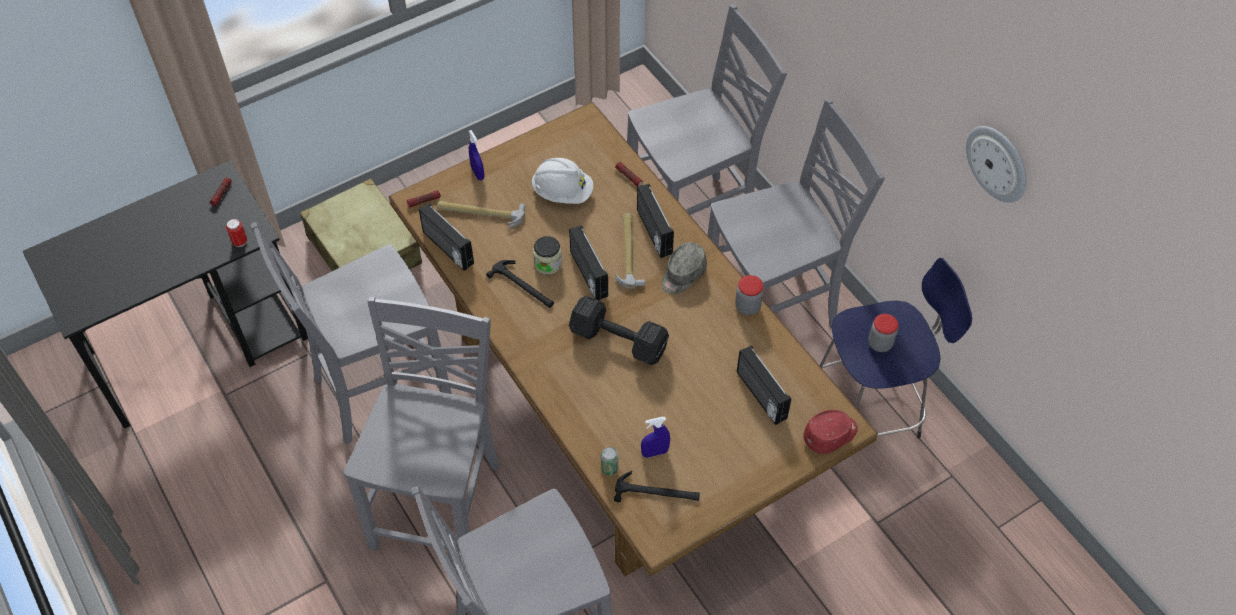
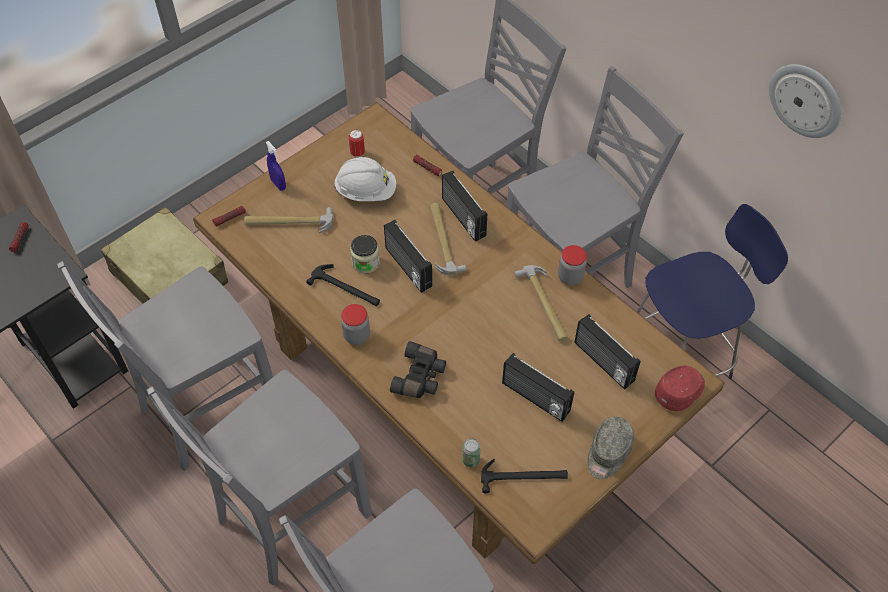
camera: 10 degrees left, 0 degrees up
can [226,219,247,247] -> can moved to [349,130,365,158]
grey chair [344,296,499,551] -> grey chair turned 135 degrees counterclockwise [146,370,372,585]
radio [419,203,474,271] -> radio moved to [502,353,574,422]
black dumbbell [569,295,669,365] -> none
blue spray bottle [641,417,670,458] -> none
grey cap [662,242,707,294] -> grey cap moved to [587,417,634,479]
jar [868,314,898,352] -> jar moved to [341,304,370,345]
none -> black binoculars [390,341,446,398]
none -> hammer [514,265,568,342]

